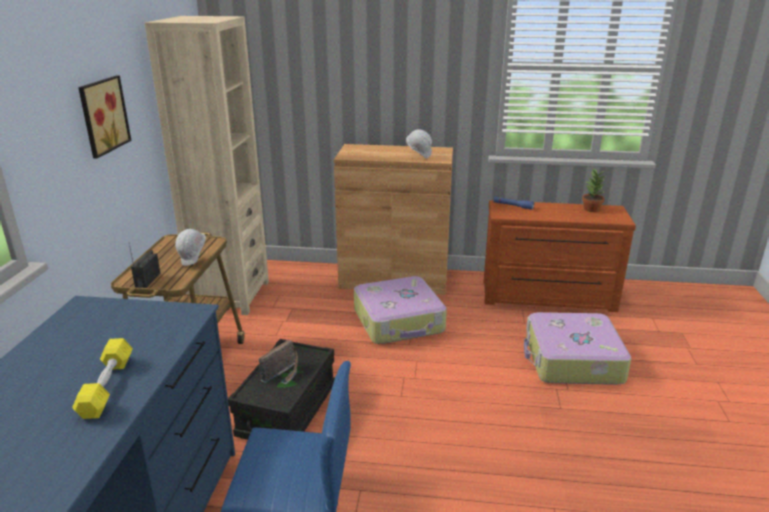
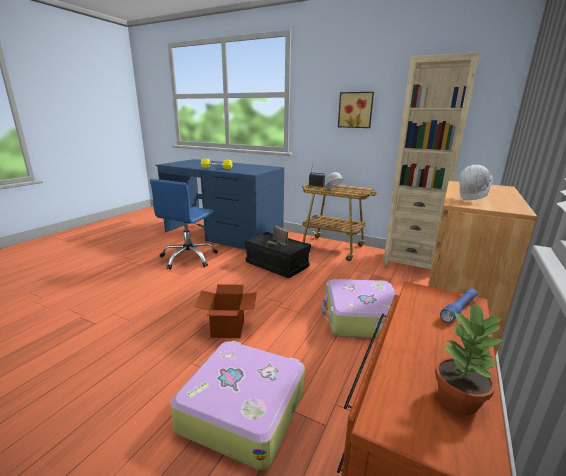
camera: 110 degrees right, 5 degrees down
none -> cardboard box [194,284,257,338]

